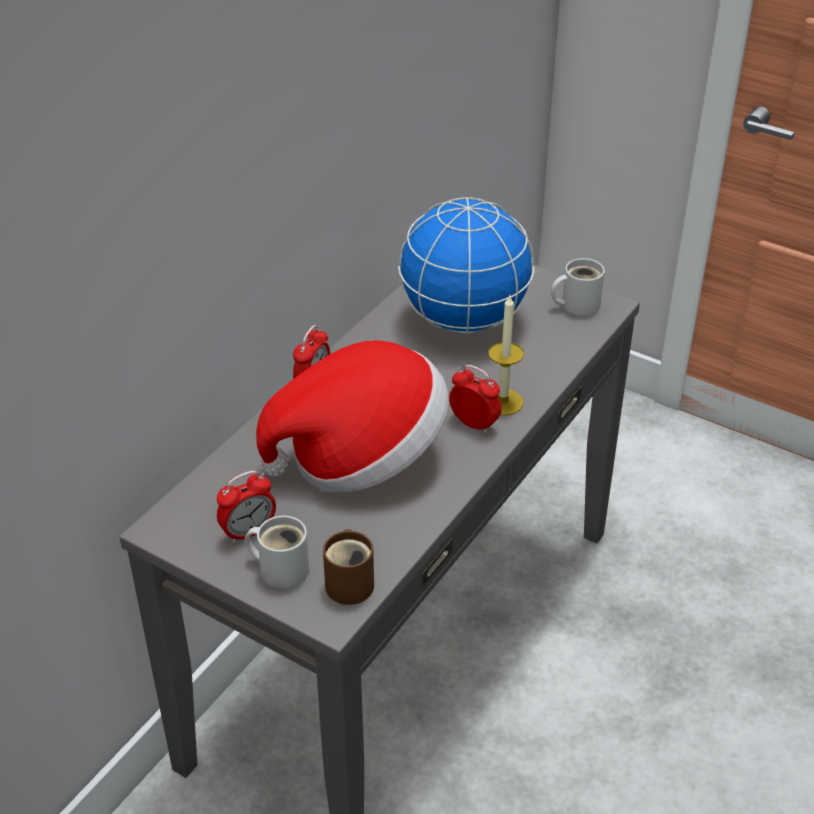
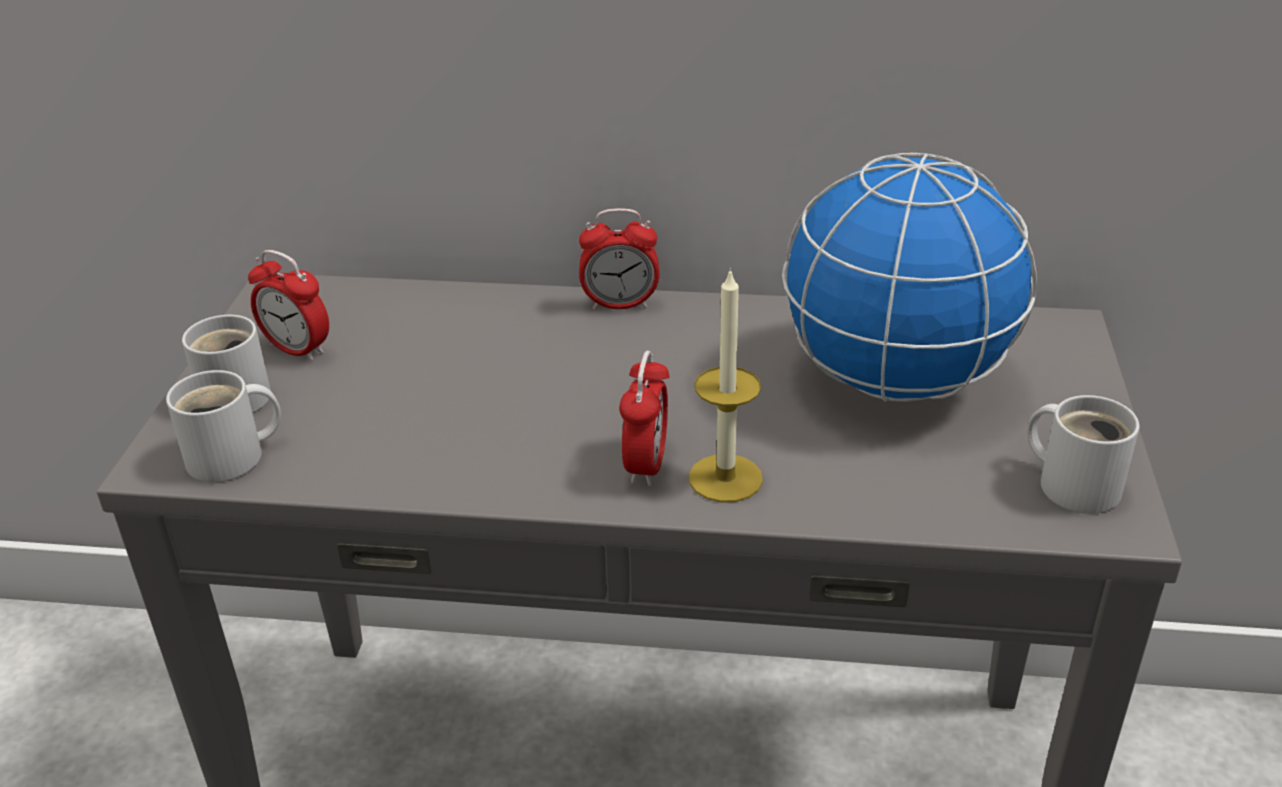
camera: 65 degrees right, 5 degrees down
hat [256,340,449,492] -> none
brown mug [323,529,374,605] -> white mug [166,370,281,482]

